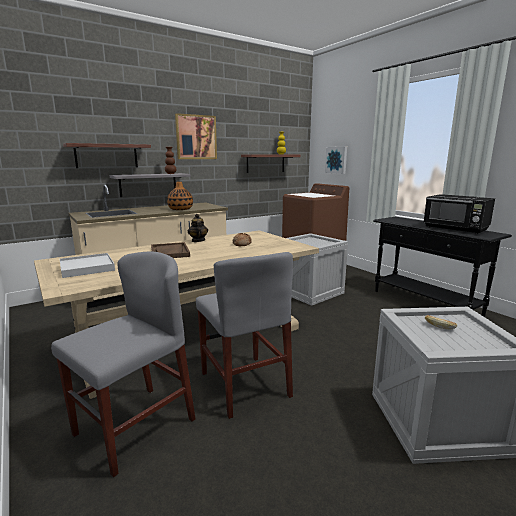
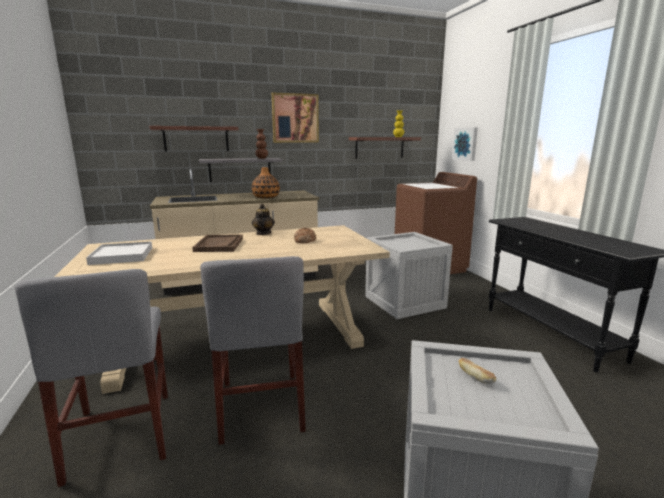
camera: 15 degrees right, 0 degrees up
grey chair [51,252,196,477] -> grey chair turned 105 degrees clockwise [15,269,168,487]
black microwave [424,194,495,234] -> none

